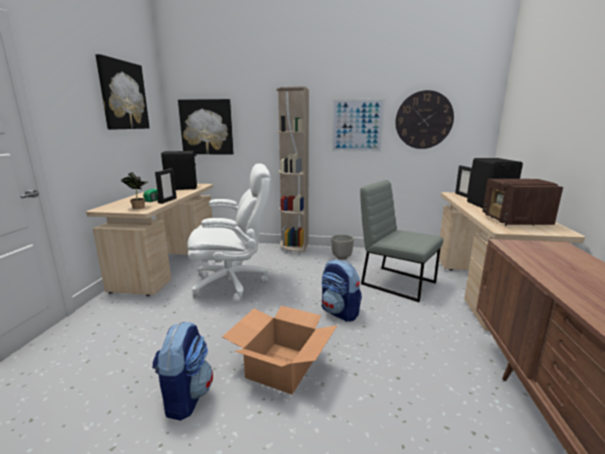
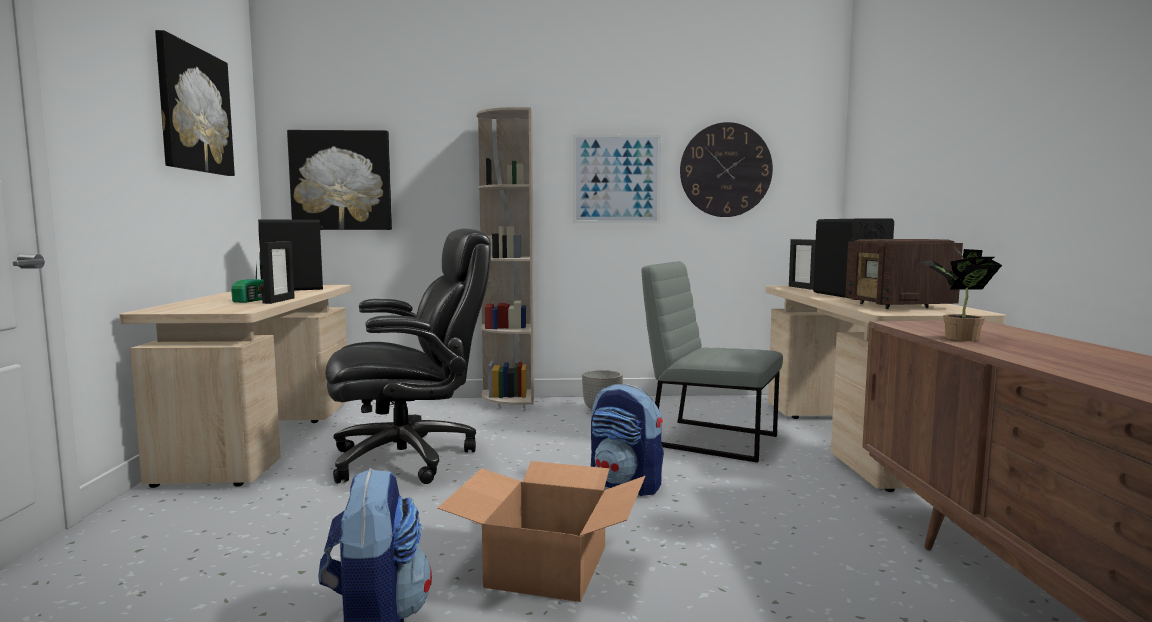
camera: 10 degrees left, 10 degrees down
potted plant [121,172,148,209] -> potted plant moved to [922,248,1002,341]
white office chair [187,164,271,302] -> black office chair [325,229,491,484]

